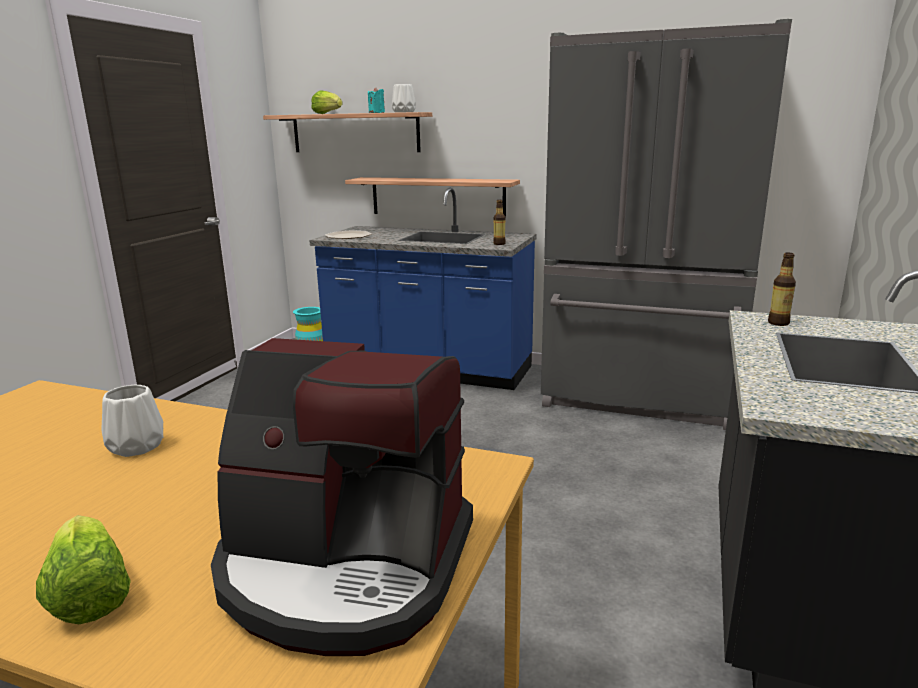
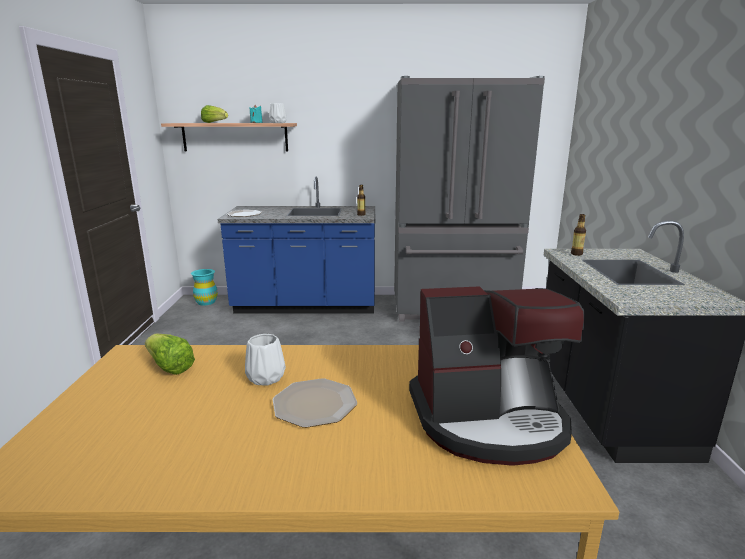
camera: 20 degrees left, 0 degrees up
lettuce [36,515,131,624] -> lettuce moved to [145,334,195,375]
shelf [345,177,520,218] -> none
none -> plate [273,378,357,428]

